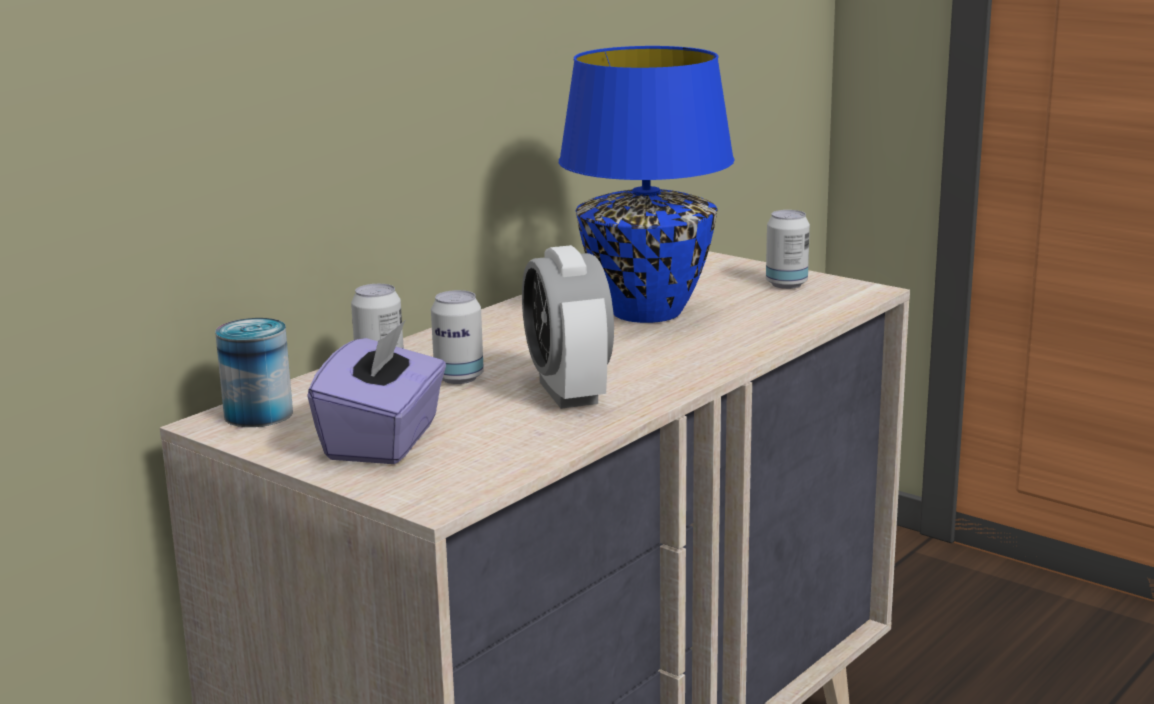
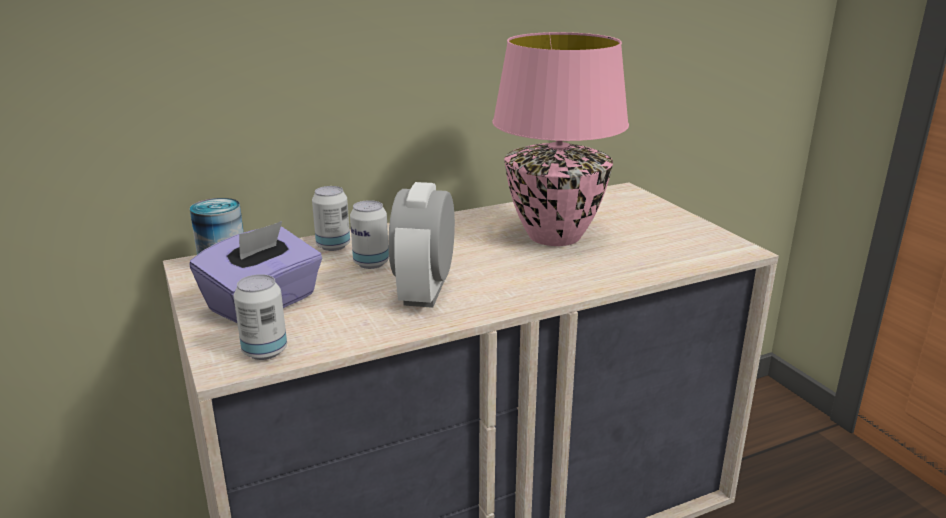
camera: 25 degrees right, 5 degrees up
blue table lamp [559,46,734,323] -> pink table lamp [492,32,629,246]
can [766,210,810,289] -> can moved to [234,274,287,360]

